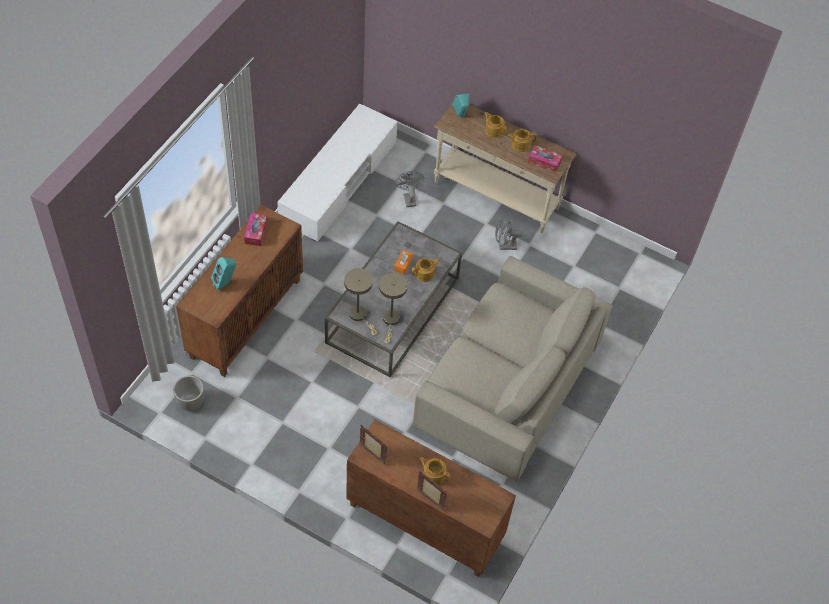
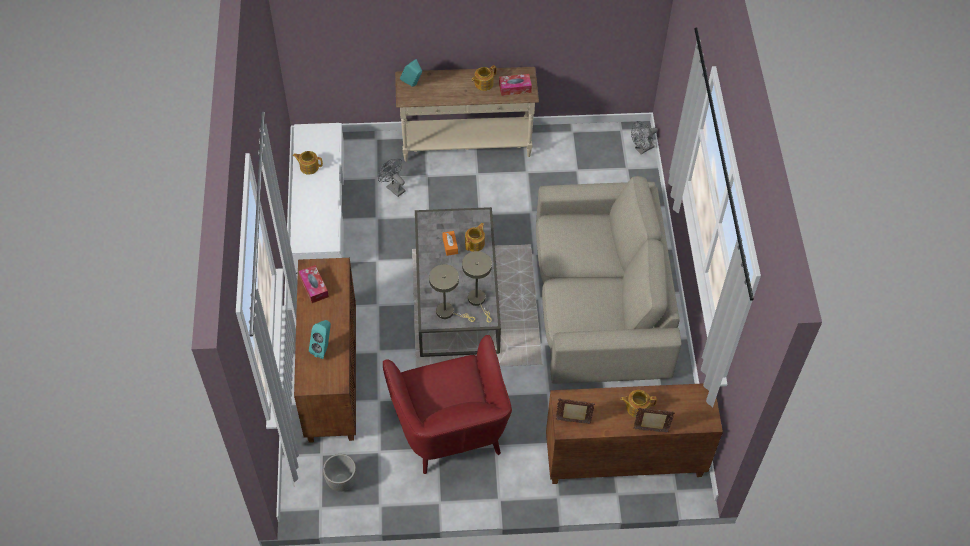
camera: 30 degrees left, 0 degrees up
teapot [484,112,507,138] -> teapot moved to [293,151,323,175]
grey fan [495,217,523,250] -> grey fan moved to [631,121,658,154]
none -> red armchair [383,335,512,474]

